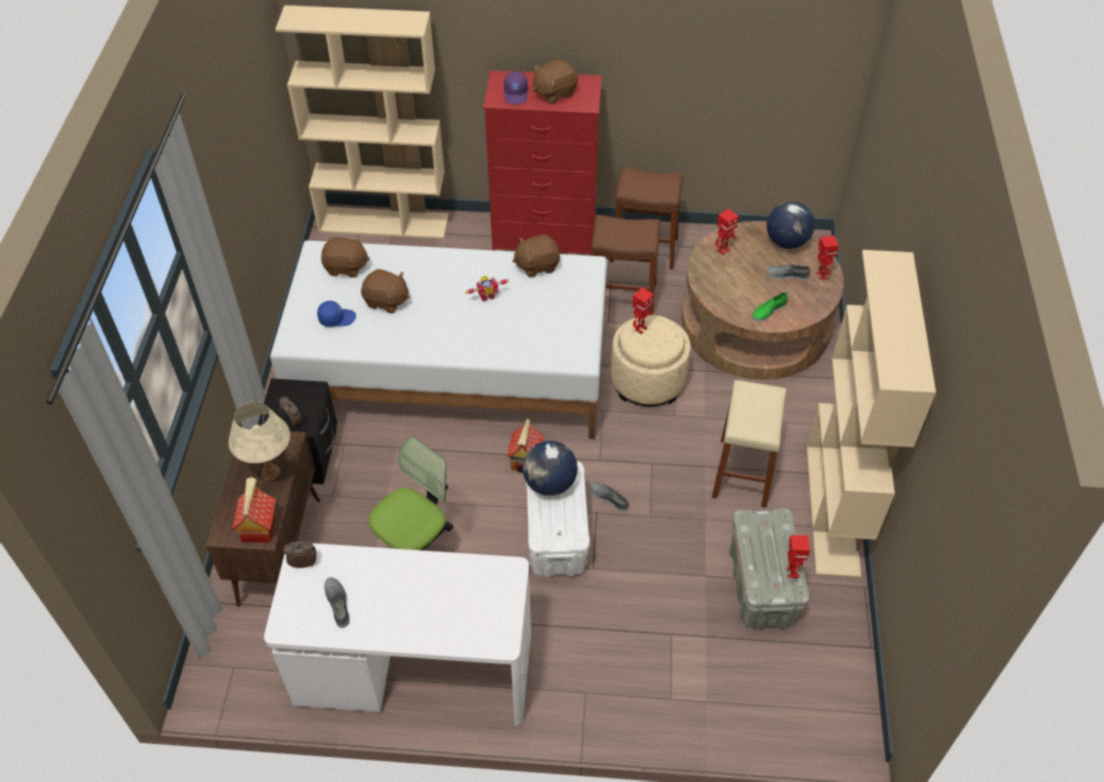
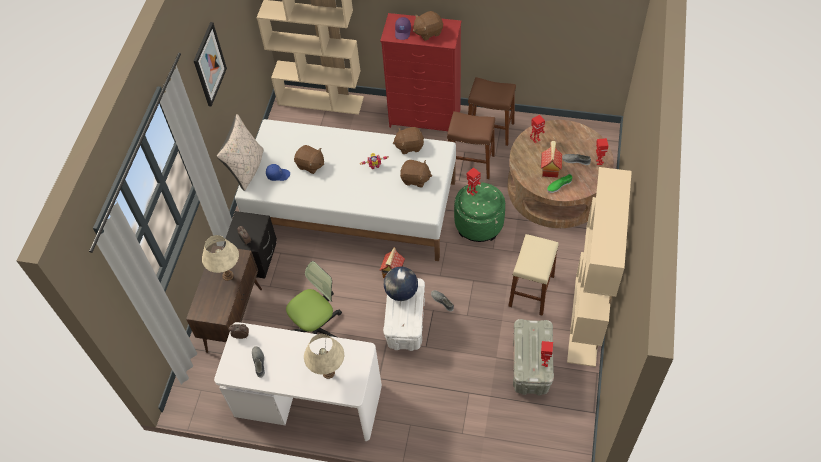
camera: 10 degrees right, 5 degrees up
toy house [232,477,276,542] -> toy house moved to [541,141,562,178]
brown plush toy [321,236,370,278] -> brown plush toy moved to [400,160,432,187]
beige ottoman [611,315,691,406] -> green ottoman [454,182,505,242]
globe [767,201,815,249] -> none
none -> picture [194,22,227,107]
none -> beige pillow [217,114,264,191]
none -> beige table lamp [304,334,344,379]

